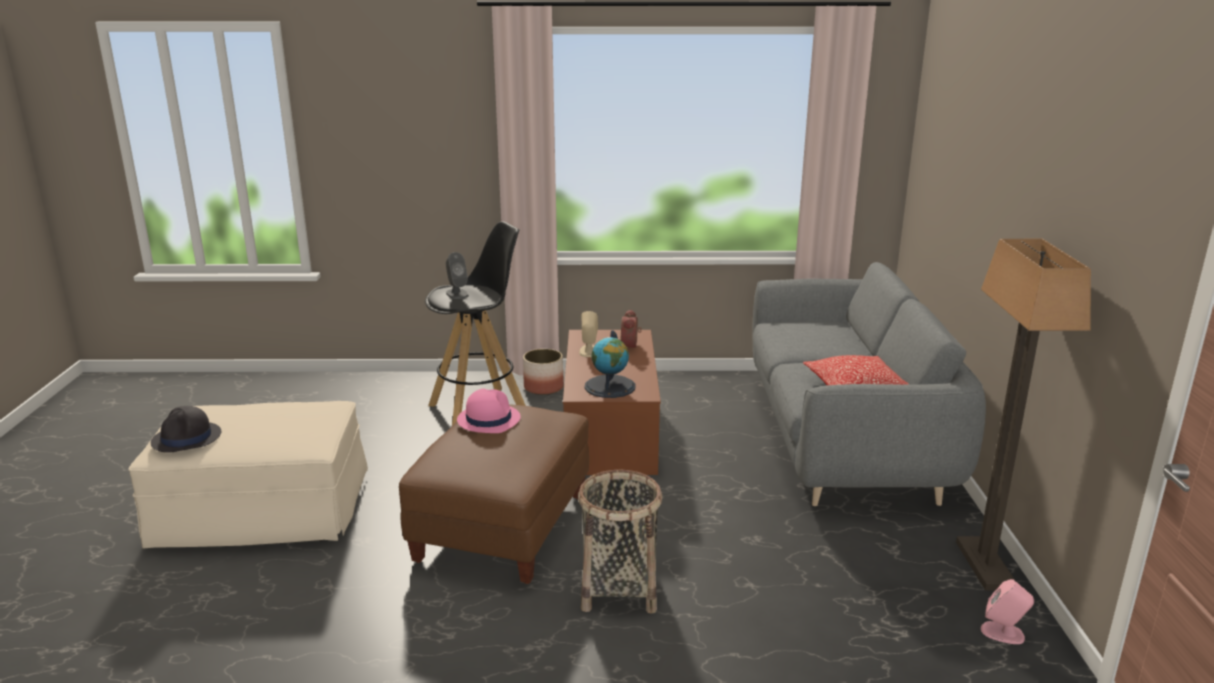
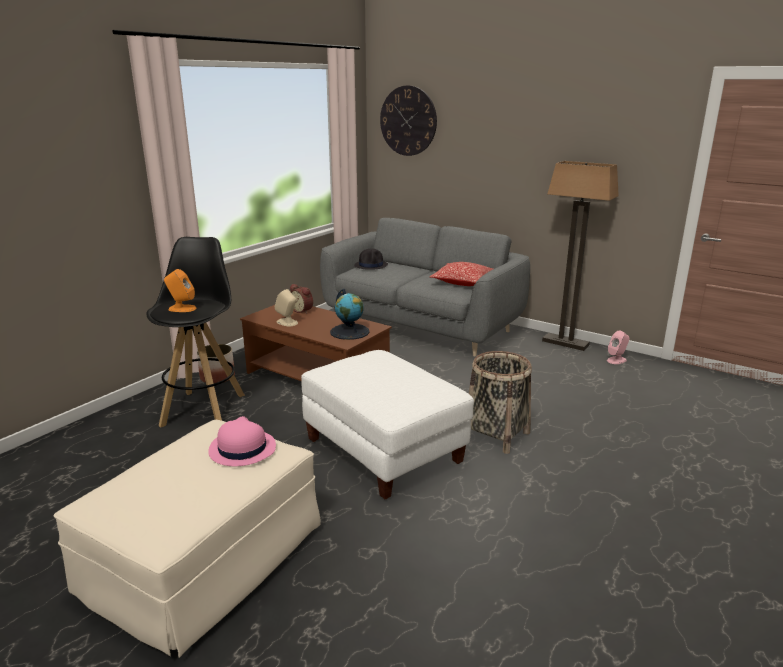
camera: 55 degrees left, 0 degrees up
black hat [151,406,221,453] -> black hat moved to [354,249,388,270]
brown ottoman [399,404,589,584] -> white ottoman [301,350,474,499]
grey speaker [446,252,469,299] -> orange speaker [164,269,196,312]
pink hat [457,388,521,433] -> pink hat moved to [208,416,276,466]
none -> wall clock [380,85,437,156]

